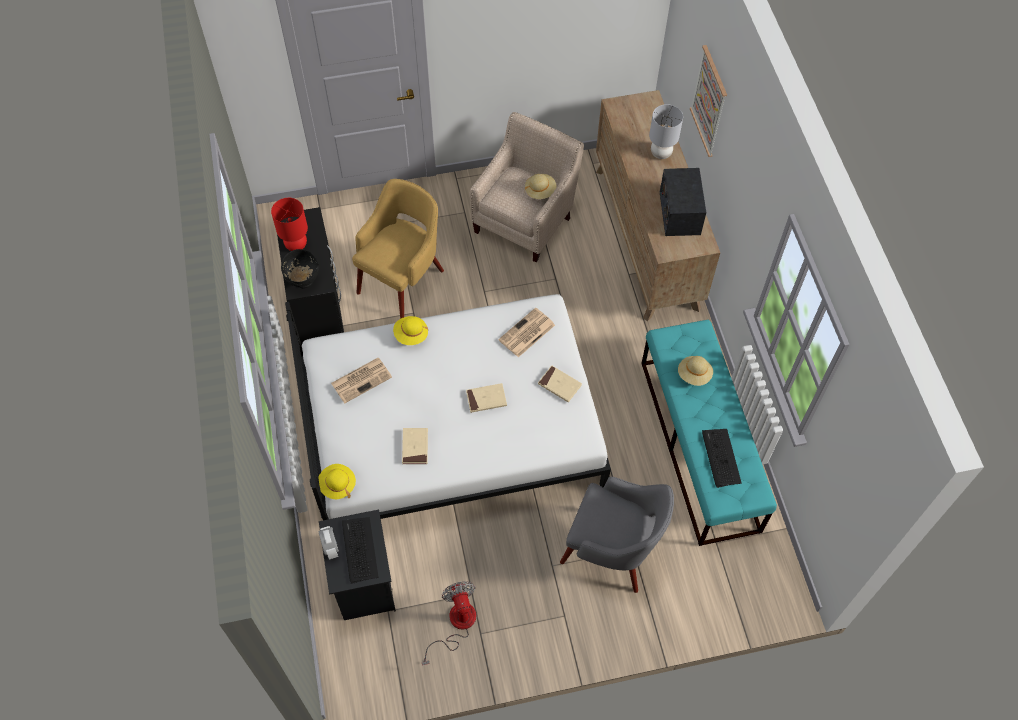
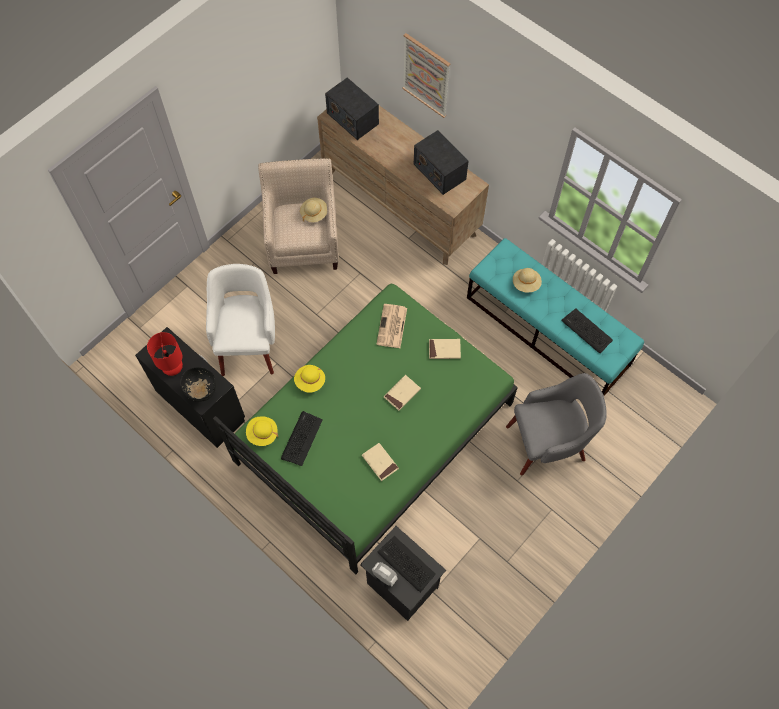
camera: 35 degrees left, 5 degrees up
white bed [285,294,611,520] -> green bed [213,284,518,574]
yellow hat [318,464,356,499] -> yellow hat moved to [246,416,278,446]
newspaper [331,358,392,403] -> keyboard [281,411,323,466]
yellow armchair [352,179,444,319] -> white armchair [206,264,275,376]
fan [422,581,476,666] -> none
grey table lamp [649,104,683,159] -> none
none -> radio [325,77,379,140]

